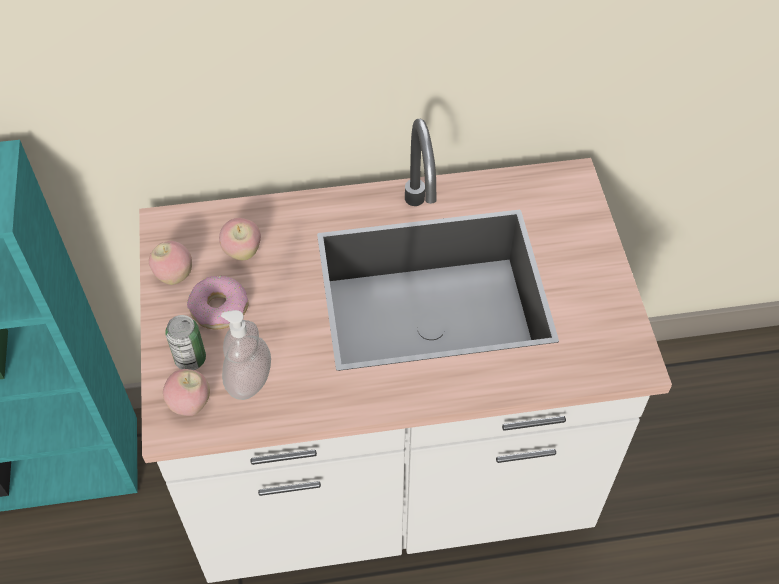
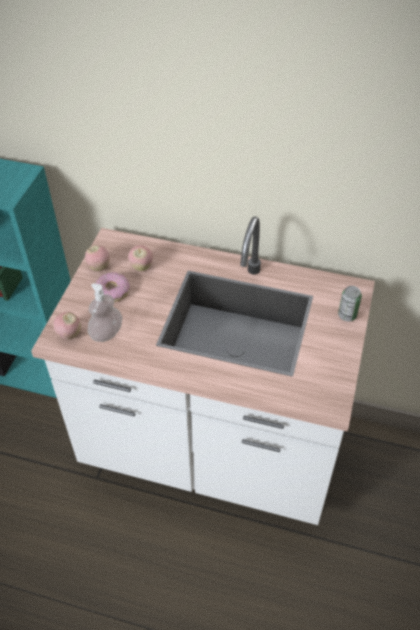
camera: 25 degrees right, 5 degrees down
can [165,315,206,370] -> can moved to [338,286,362,321]

